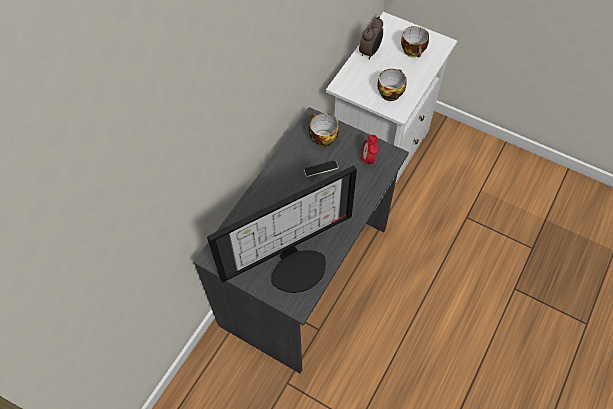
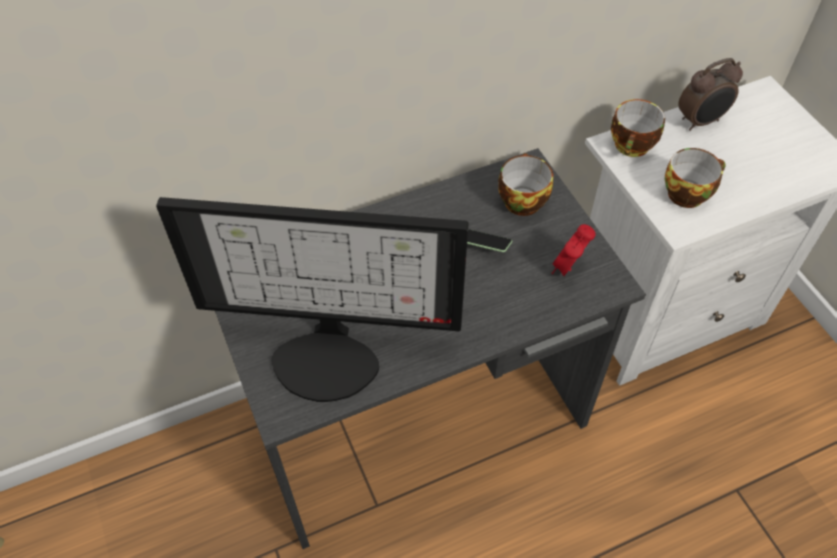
camera: 35 degrees right, 5 degrees down
cup [401,26,429,57] -> cup moved to [611,99,665,157]

